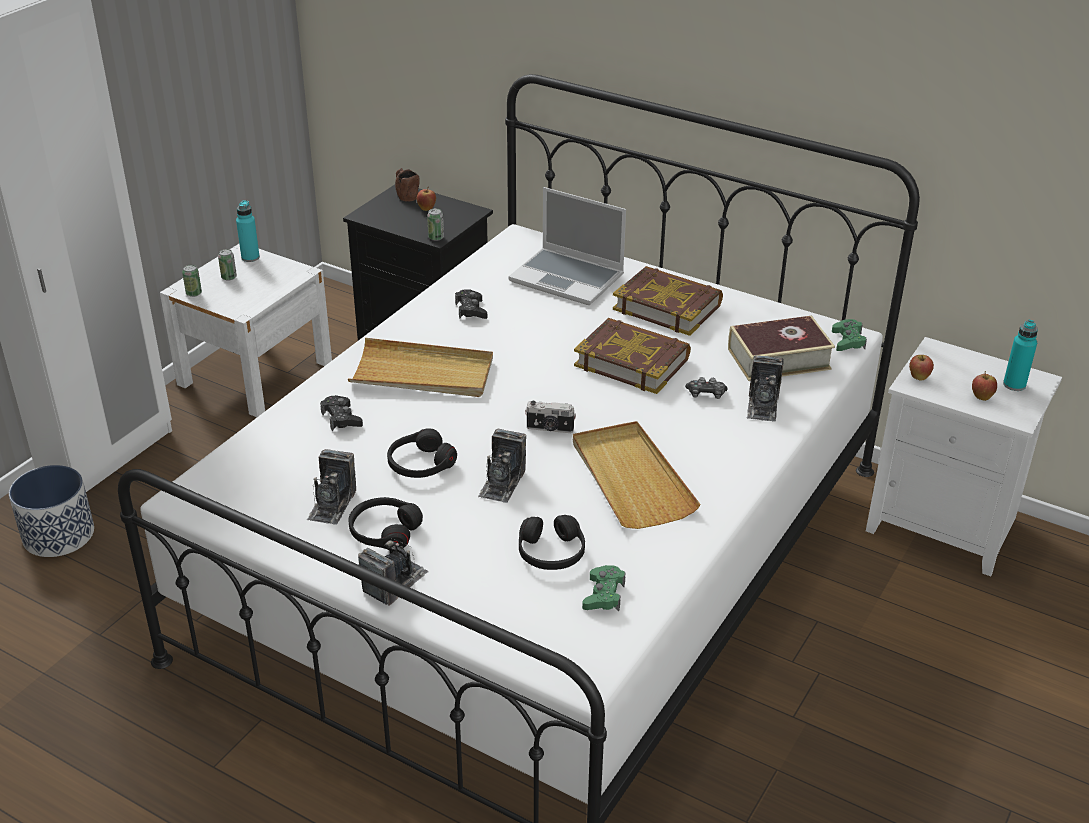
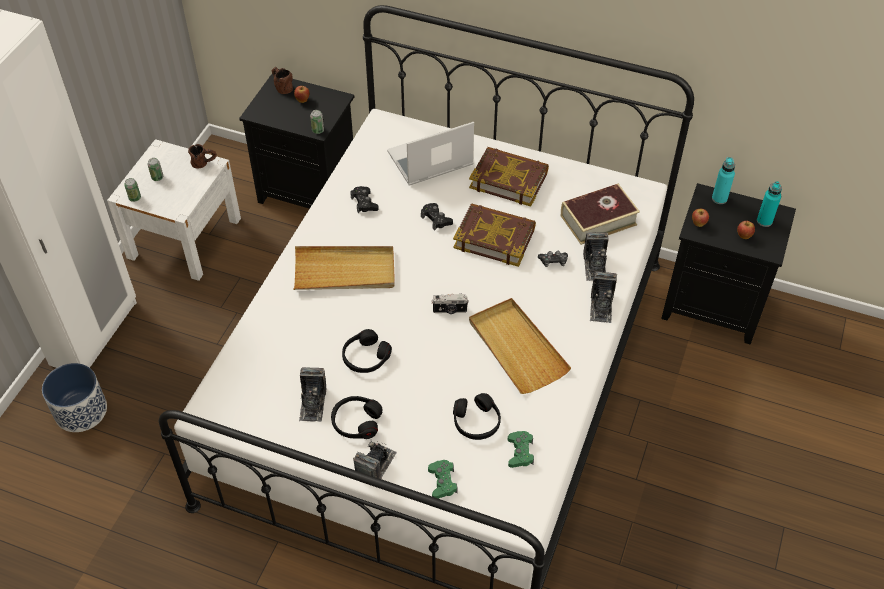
camera: 10 degrees left, 15 degrees up
turquoise bottle [236,200,260,262] -> turquoise bottle moved to [712,157,735,204]
black game controller [320,395,363,431] -> black game controller moved to [421,203,453,231]
camera [478,429,526,503] -> camera moved to [590,271,617,323]
laptop [509,187,626,305] -> laptop turned 135 degrees clockwise [387,122,474,186]
green game controller [832,319,867,351] -> green game controller moved to [428,460,458,499]
white nightstand [866,337,1062,576] -> black nightstand [661,183,796,345]
none -> brown mug [188,144,217,168]

